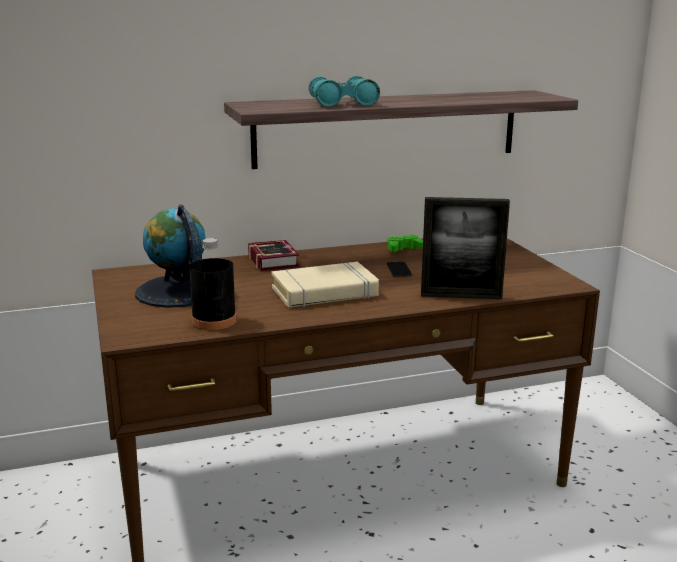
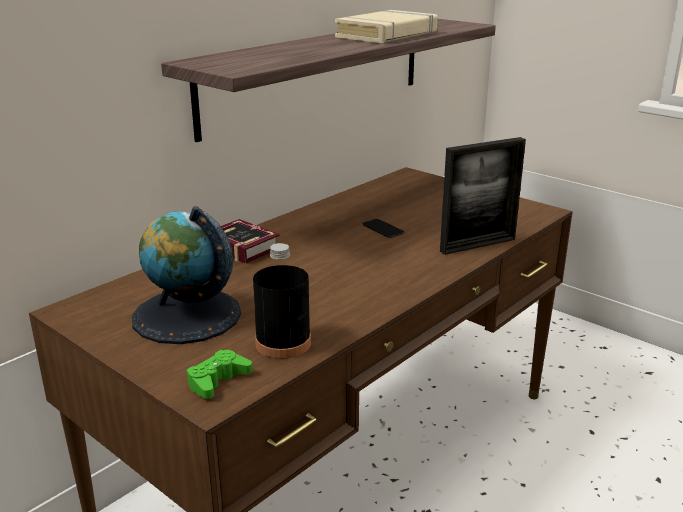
camera: 30 degrees left, 5 degrees up
beige book [272,262,379,308] -> beige book moved to [335,10,437,43]
turquoise binoculars [309,76,380,107] -> none
green game controller [388,235,423,252] -> green game controller moved to [187,350,253,399]

